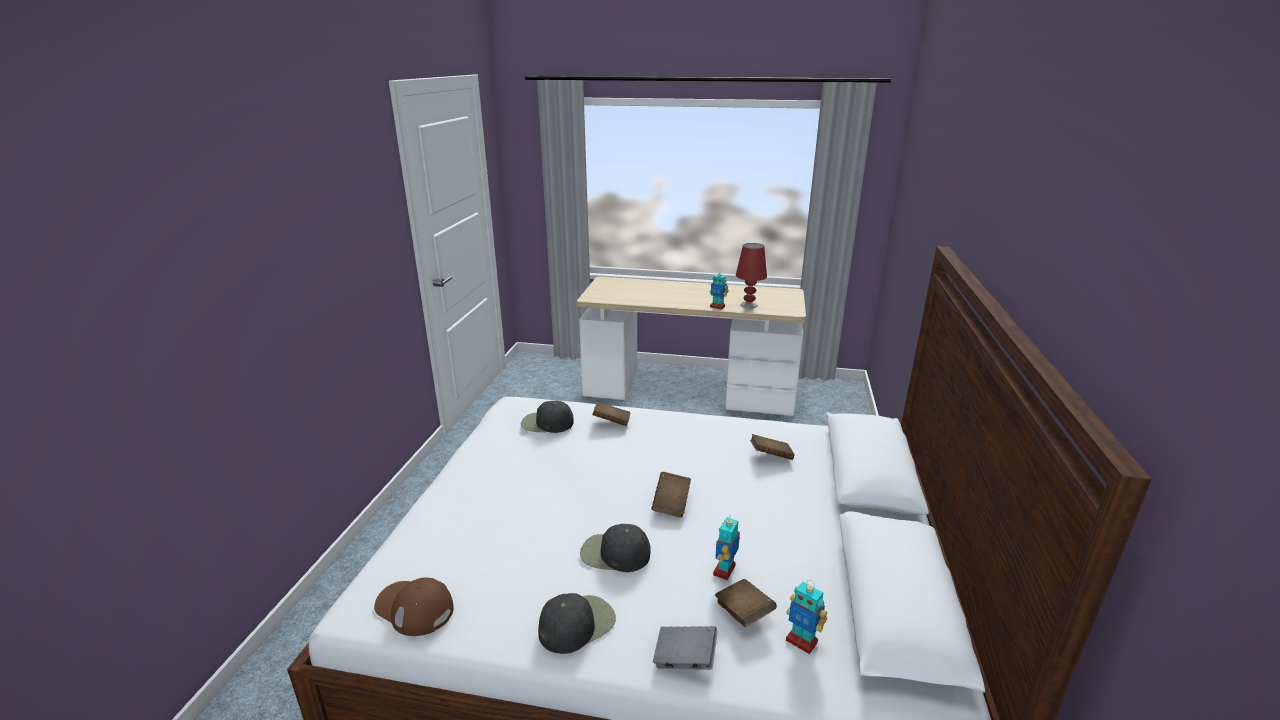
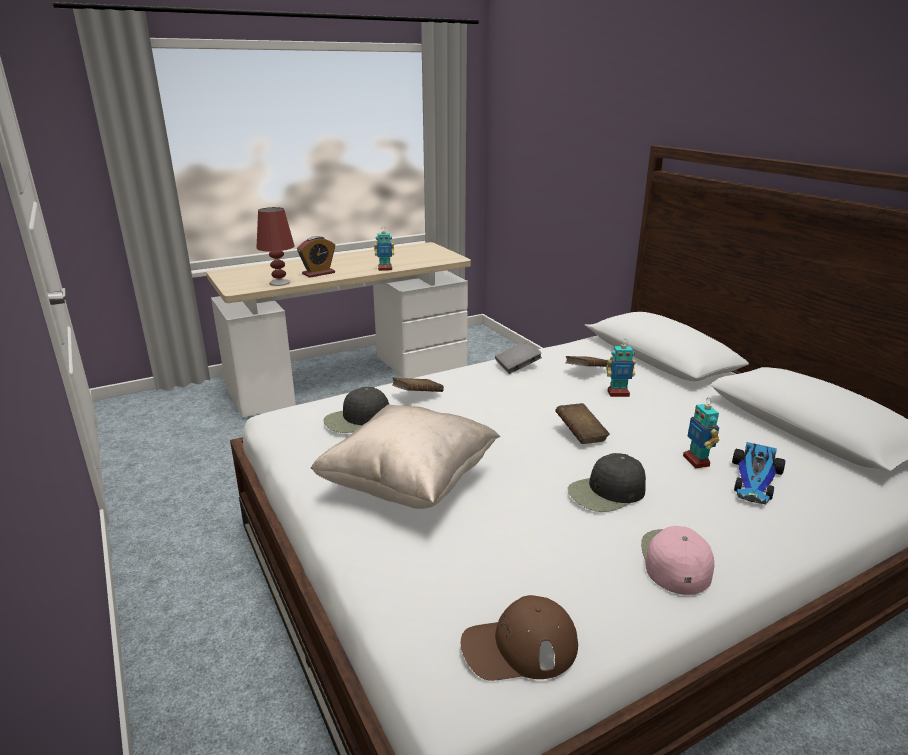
camera: 40 degrees left, 0 degrees up
black cap [538,593,616,654] -> pink cap [641,526,714,595]
grey book [653,626,718,670] -> grey book moved to [495,340,542,374]
brown book [715,579,777,627] -> toy car [732,442,785,505]
red table lamp [736,243,767,308] -> red table lamp moved to [256,207,294,286]
toy robot [786,580,827,654] -> toy robot moved to [606,339,636,397]
none -> alarm clock [297,236,335,278]
none -> beige pillow [311,405,500,509]

